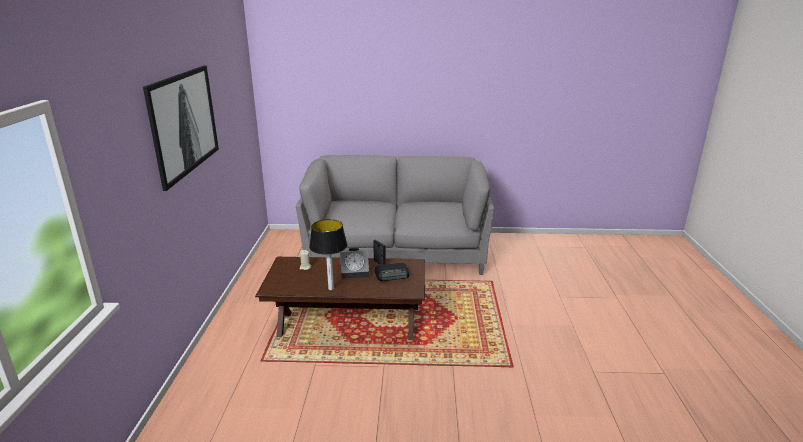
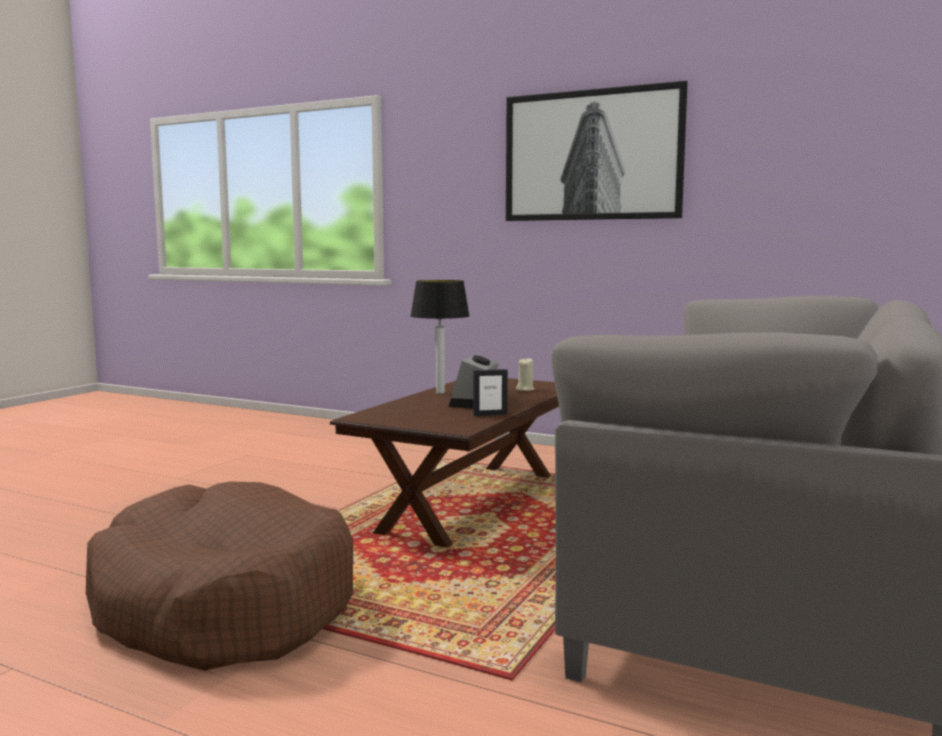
camera: 115 degrees right, 15 degrees down
radio [375,263,409,281] -> none
none -> brown dog bed [86,481,353,671]

